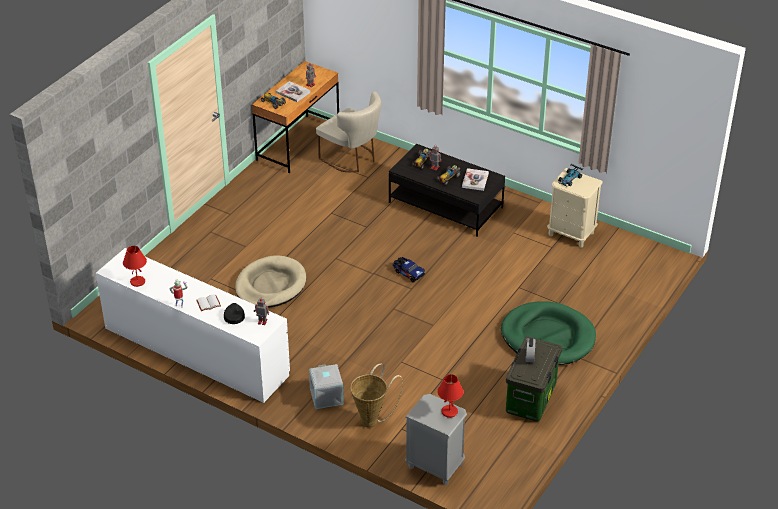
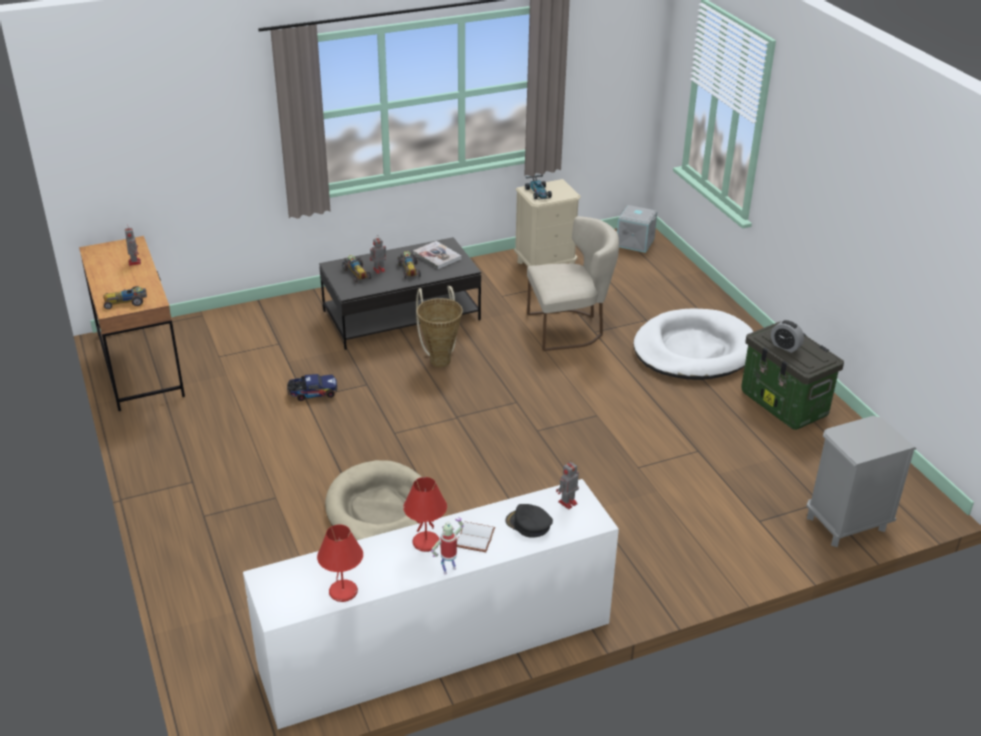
camera: 55 degrees left, 5 degrees down
book [276,81,311,102] -> none
grey storage box [309,364,344,409] -> grey storage box moved to [617,205,657,253]
beige chair [316,91,381,172] -> beige chair moved to [527,216,619,351]
basket [350,363,403,428] -> basket moved to [416,286,463,367]
toy truck [393,257,425,282] -> toy truck moved to [287,374,337,401]
red table lamp [437,374,464,418] -> red table lamp moved to [403,477,447,552]
green dog bed [501,301,596,365] -> white dog bed [633,308,753,380]

